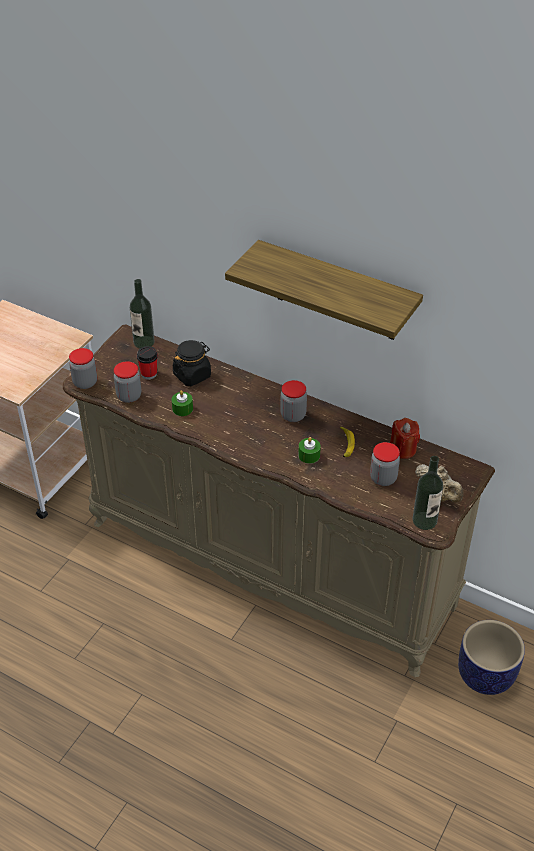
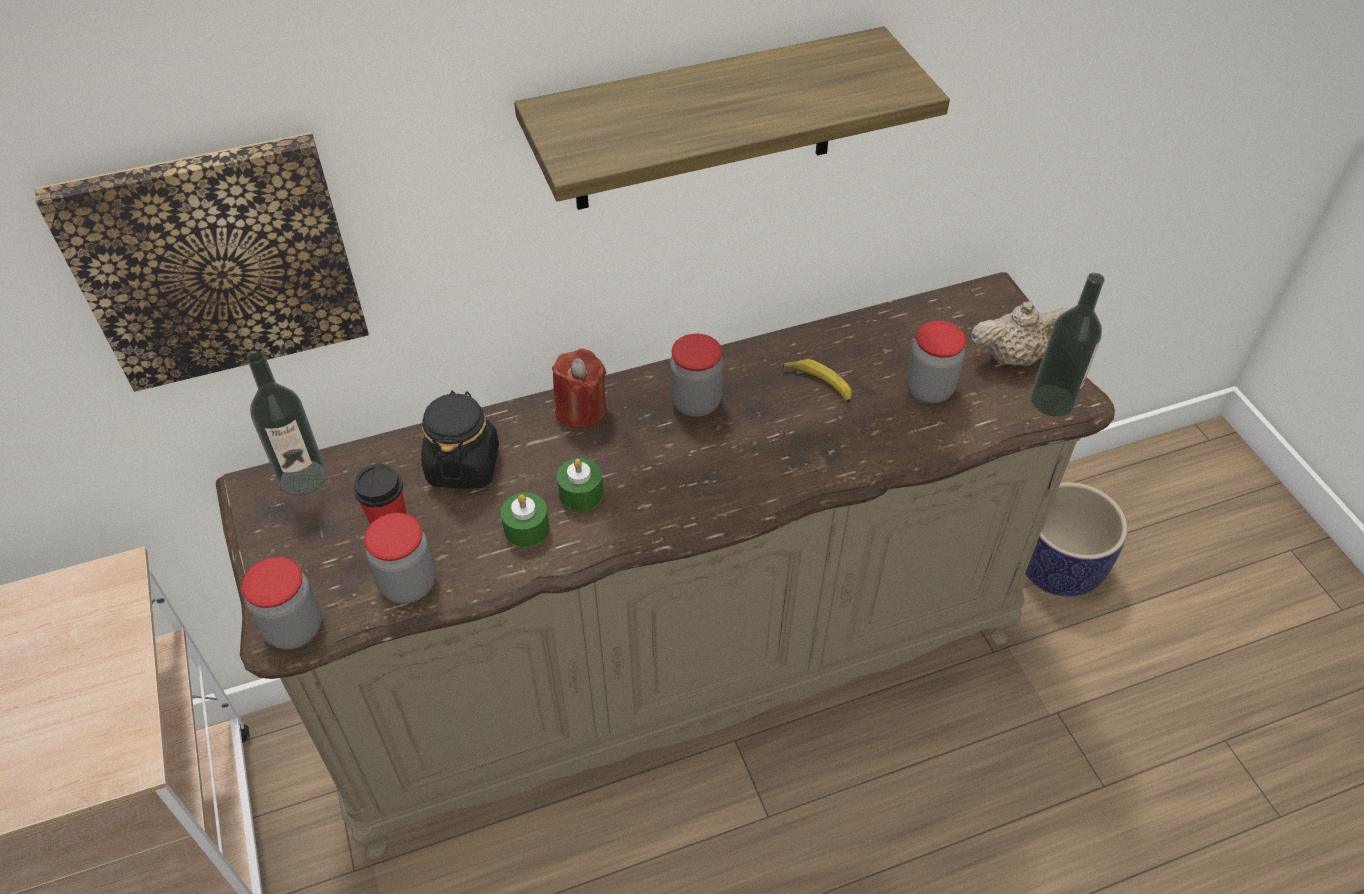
camera: 50 degrees left, 5 degrees up
green candle [298,437,321,464] -> green candle moved to [557,458,603,511]
red candle [390,418,420,459] -> red candle moved to [552,349,606,429]
none -> picture [35,132,369,392]

